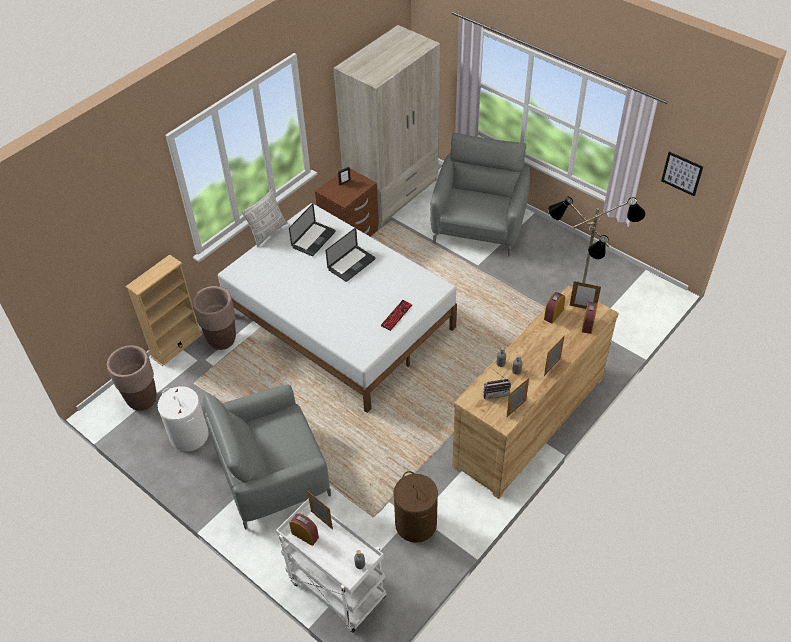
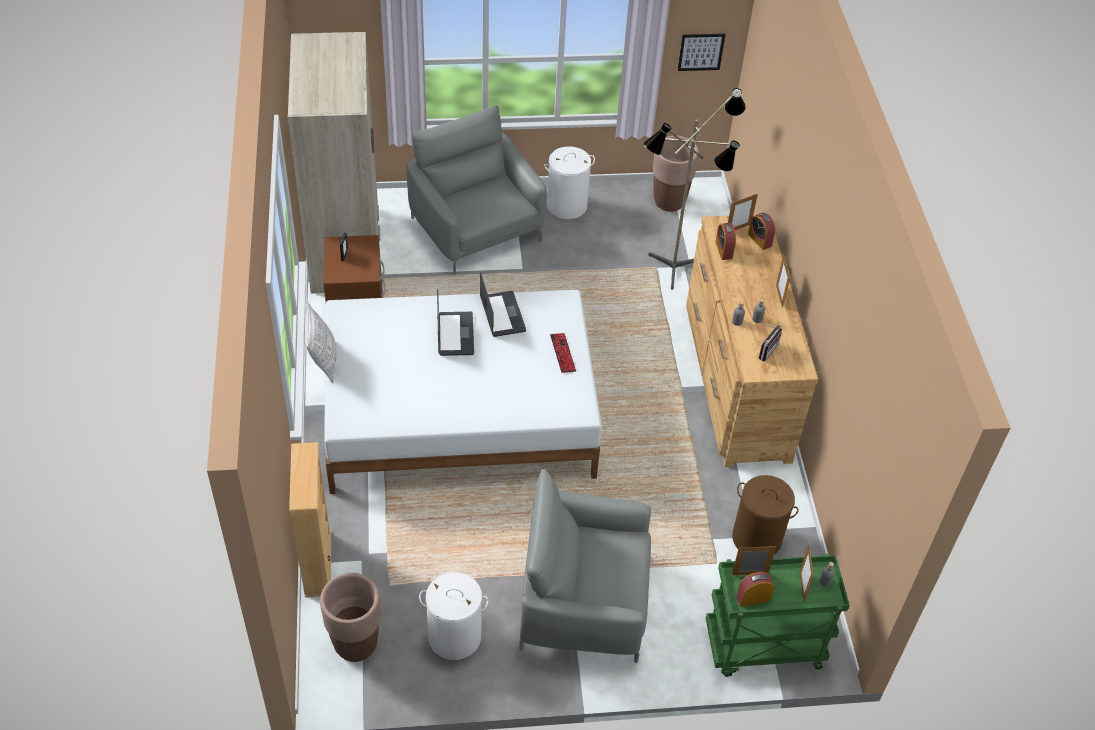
camera: 50 degrees left, 0 degrees up
brown planter [192,286,236,350] -> brown planter moved to [653,135,699,212]
grey armchair [203,385,331,530] -> grey armchair turned 75 degrees clockwise [519,469,651,663]
white cart [276,498,386,633] -> green cart [706,553,850,677]
laptop [289,203,336,256] -> laptop moved to [480,273,526,337]
picture frame [507,378,529,417] -> picture frame moved to [799,544,814,602]
none -> white laundry basket [545,146,595,219]

